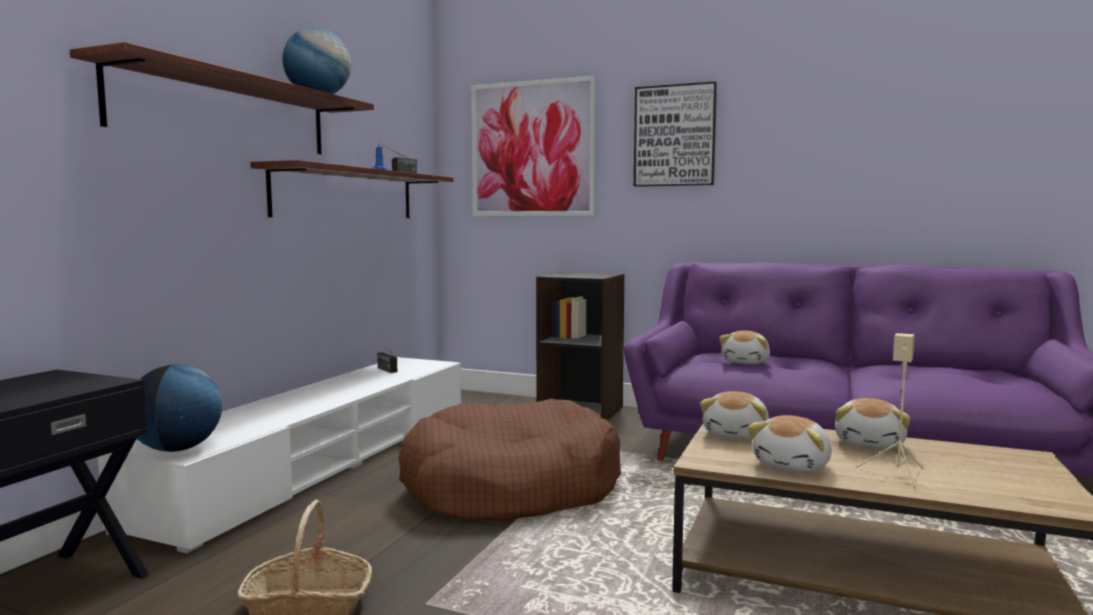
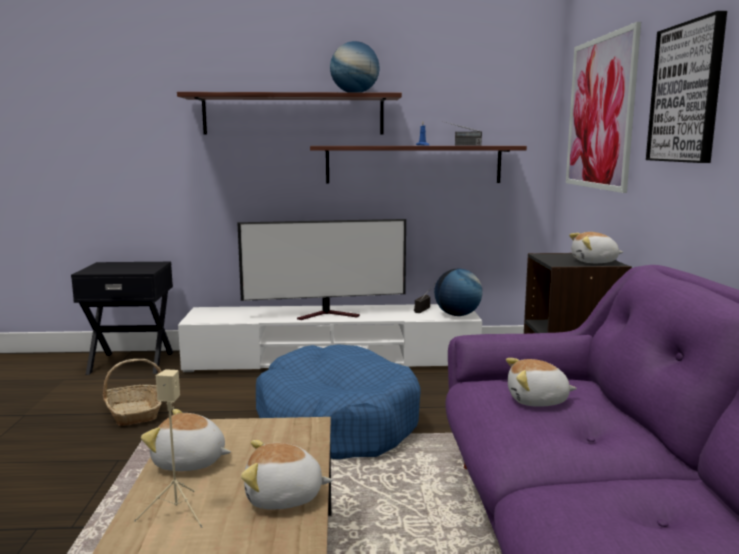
camera: 65 degrees right, 5 degrees up
globe [137,365,222,452] -> globe moved to [434,268,482,316]
brown dog bed [399,399,621,521] -> blue dog bed [256,344,421,459]
plush toy [700,391,769,440] -> plush toy moved to [569,232,623,263]
none -> television [237,219,406,320]

